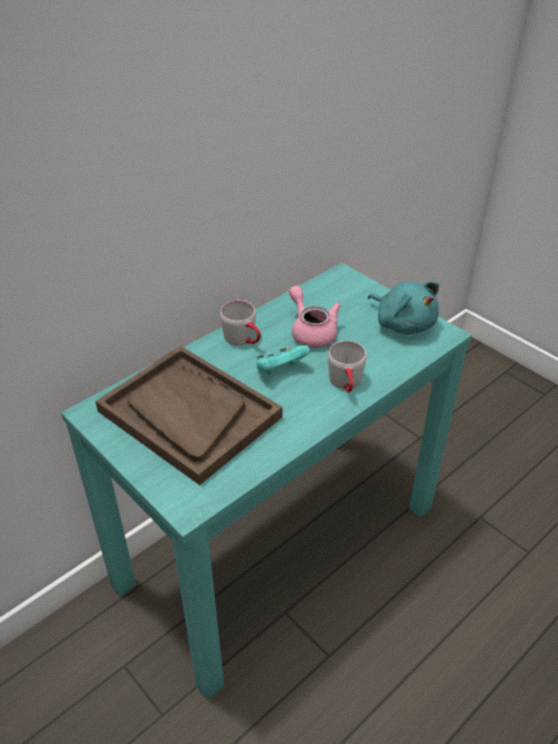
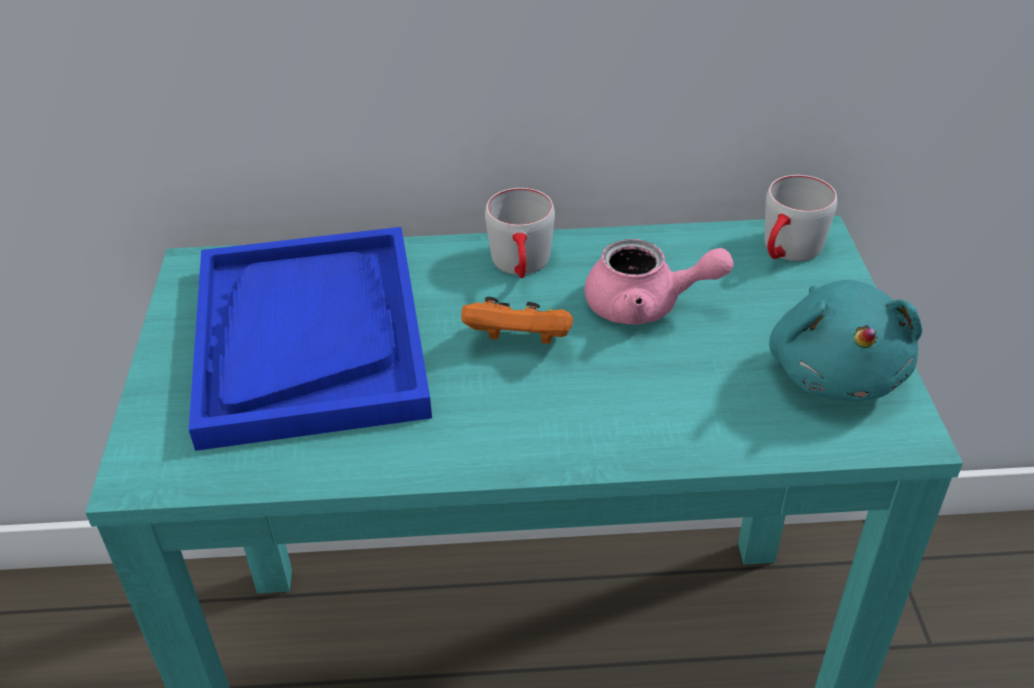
camera: 40 degrees right, 0 degrees up
brown tray [95,346,282,485] -> blue tray [189,227,432,451]
turquoise game controller [256,345,310,375] -> orange game controller [461,297,573,344]
pink teapot [289,285,341,348] -> pink teapot turned 90 degrees clockwise [584,239,734,325]
grey mug [328,341,367,392] -> grey mug moved to [764,175,837,261]

